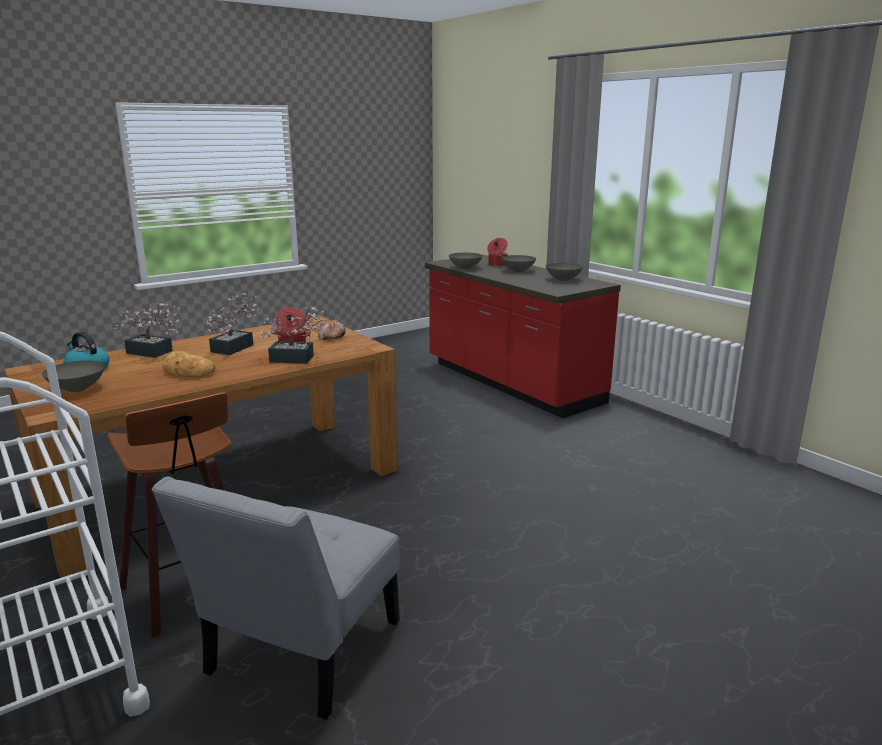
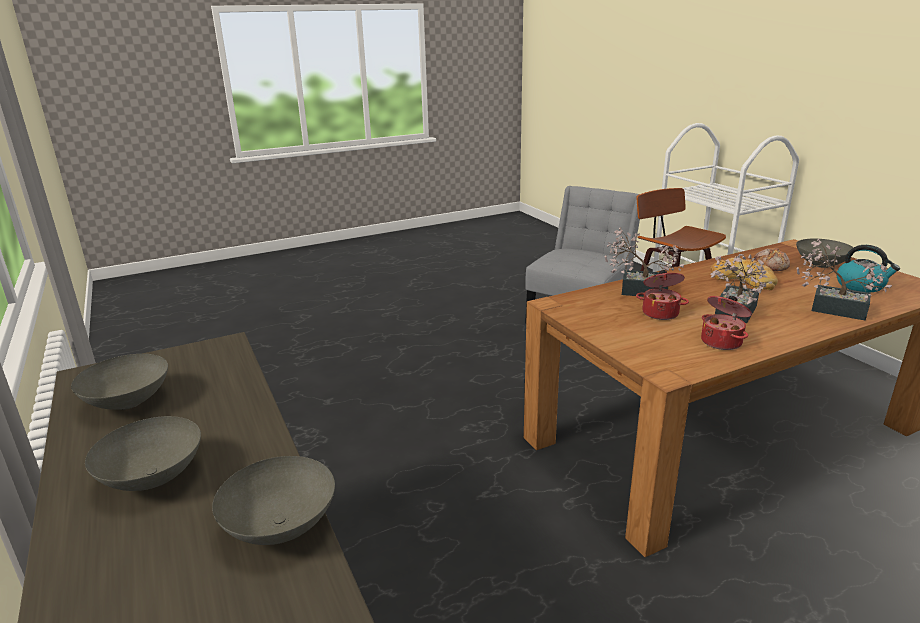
camera: 170 degrees left, 5 degrees up
bread [317,319,346,340] -> bread moved to [754,248,790,271]
cooking pot [487,238,508,266] -> cooking pot moved to [701,296,752,350]

